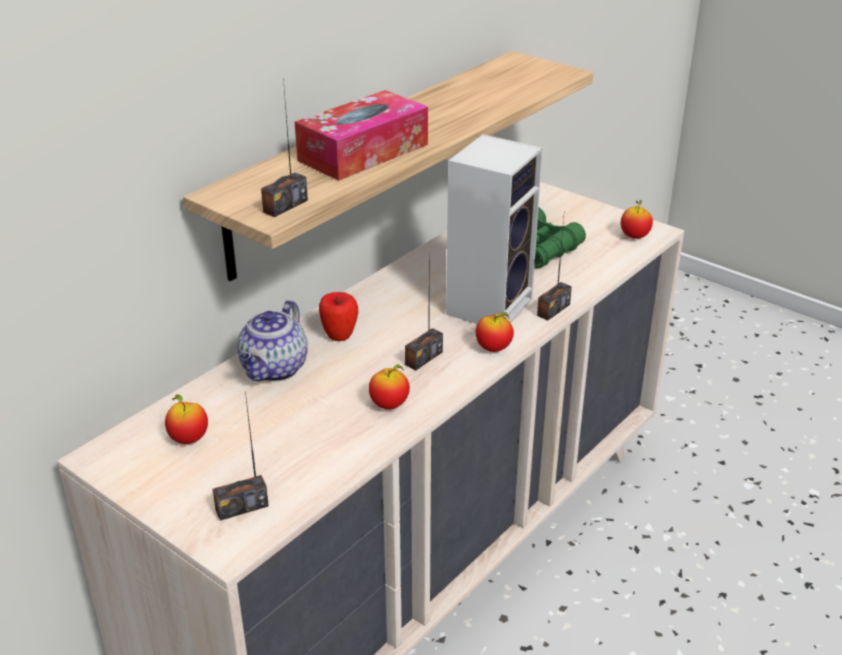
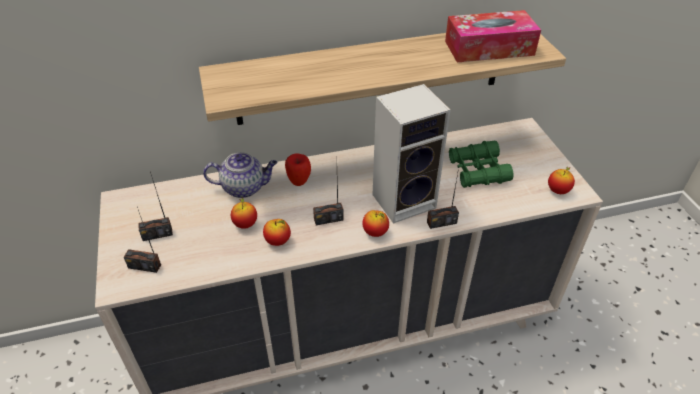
camera: 35 degrees right, 10 degrees up
apple [165,395,208,444] -> apple moved to [231,198,257,229]
teapot [237,300,308,382] -> teapot turned 150 degrees counterclockwise [203,152,278,198]
radio [261,78,308,217] -> radio moved to [138,172,173,241]
tissue box [295,90,428,181] -> tissue box moved to [445,10,541,62]

